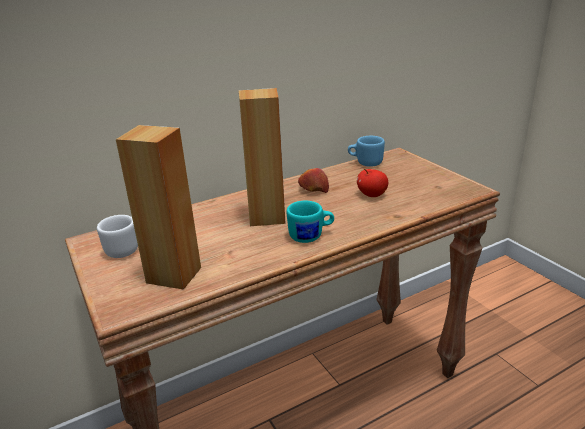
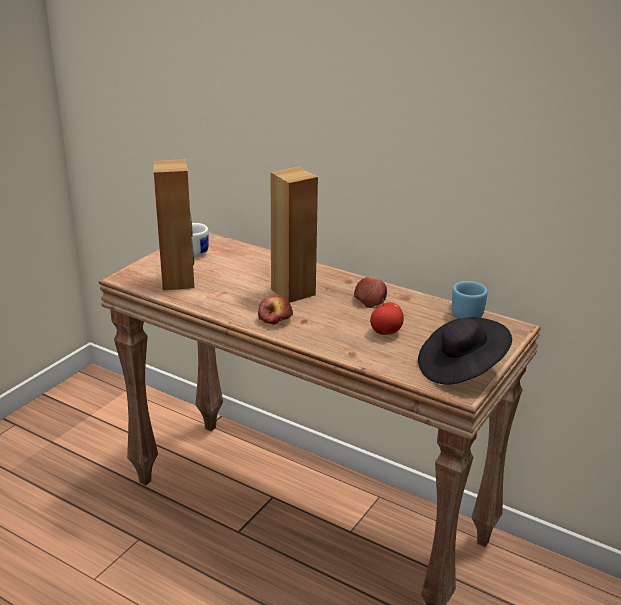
camera: 60 degrees right, 0 degrees up
turquoise mug [287,201,334,243] -> apple [258,296,293,325]
none -> black hat [418,318,512,384]

